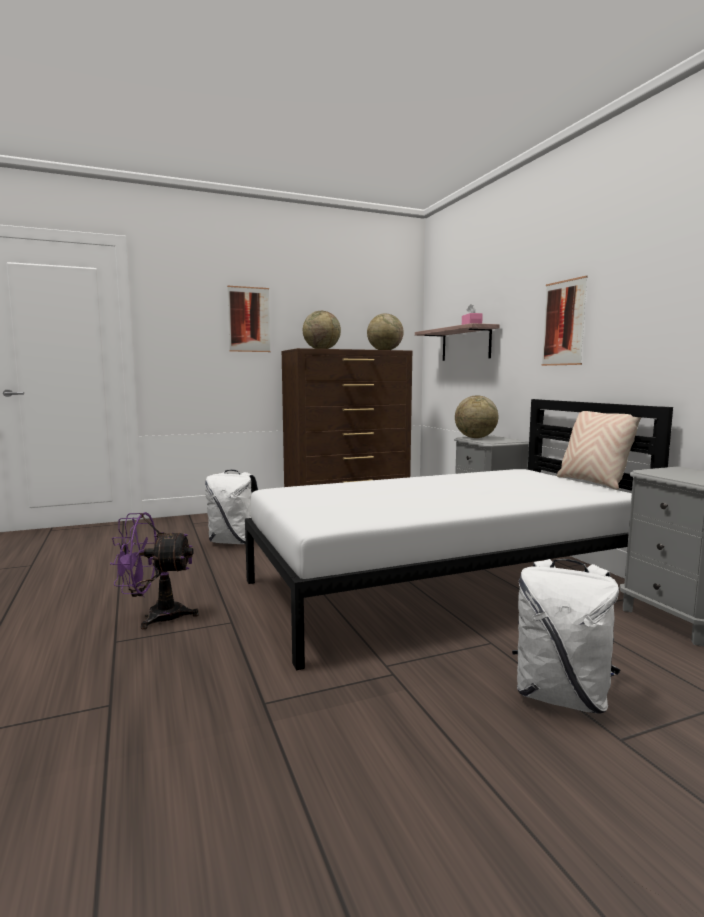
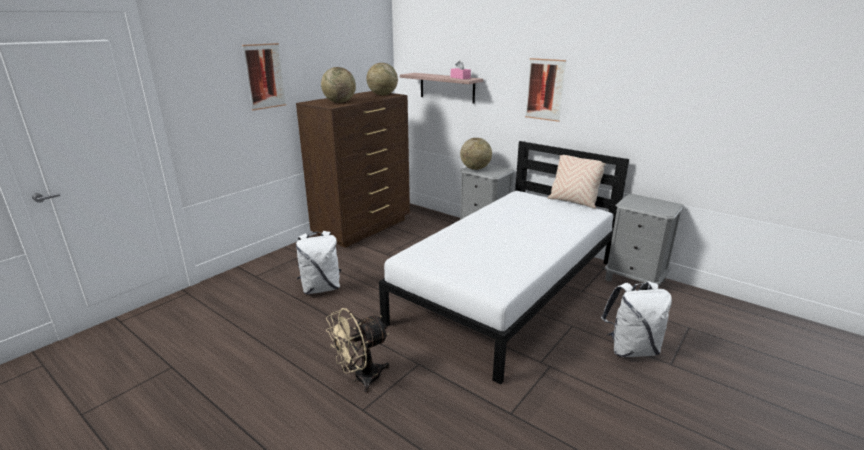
camera: 30 degrees left, 15 degrees up
purple fan [110,512,199,629] -> beige fan [326,308,389,393]

